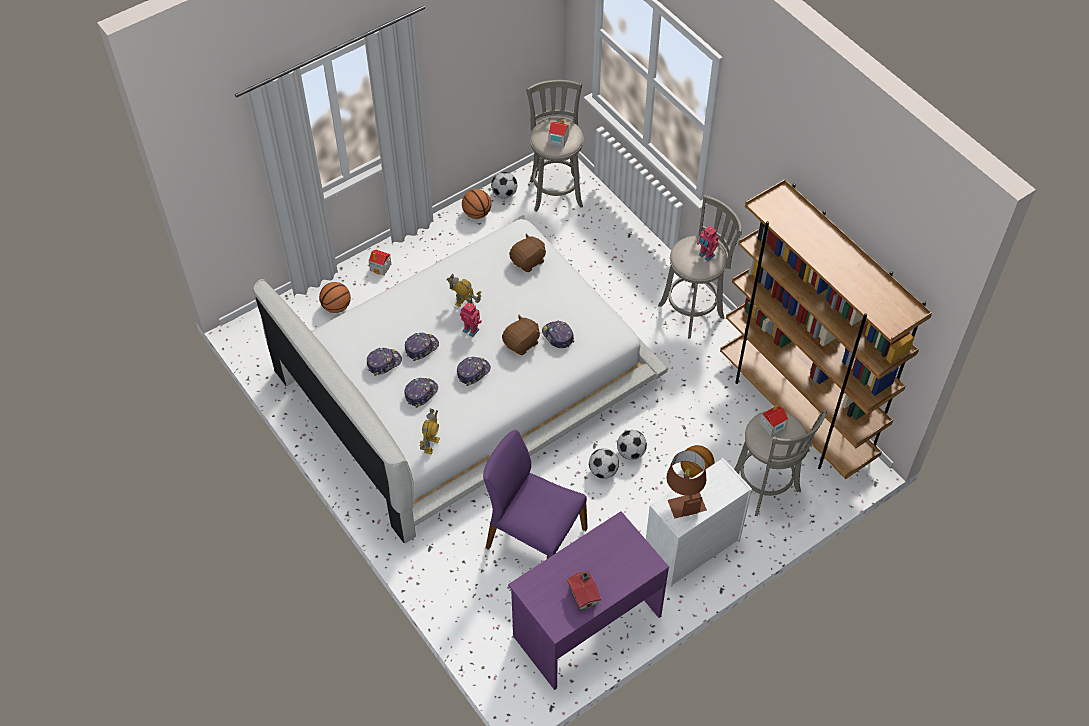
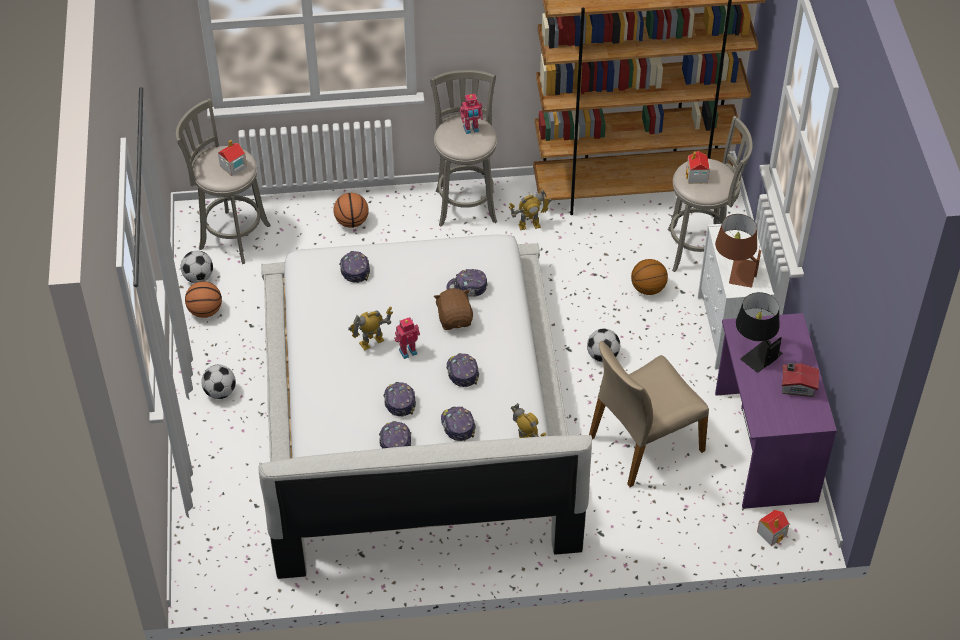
camera: 60 degrees left, 5 degrees down
basketball [319,282,351,313] -> basketball moved to [334,193,369,228]
toy house [369,250,391,275] -> toy house moved to [757,510,789,546]
purple chair [483,430,588,559] -> beige chair [589,341,709,487]
brown plush toy [509,233,546,272] -> cap [339,251,370,283]
football [617,430,647,460] -> football moved to [201,365,236,399]
none -> toy robot [509,189,551,230]
none -> black table lamp [736,292,783,373]

